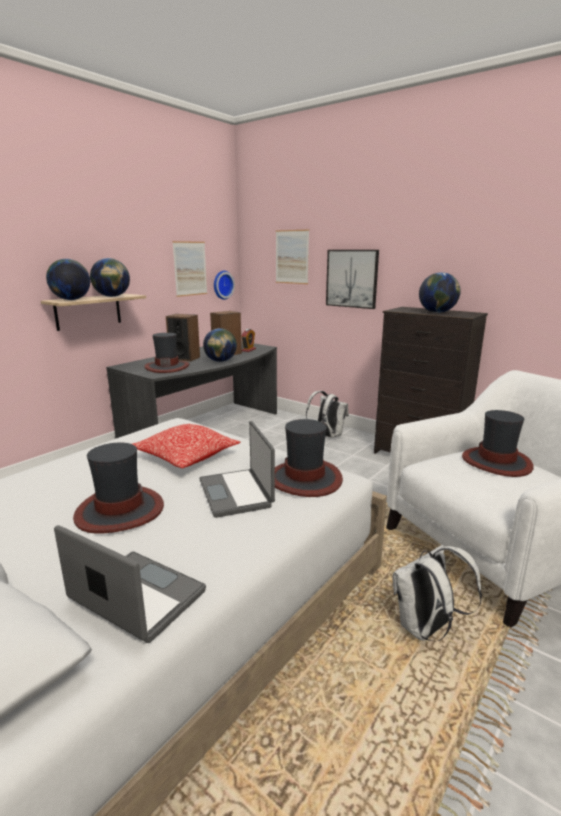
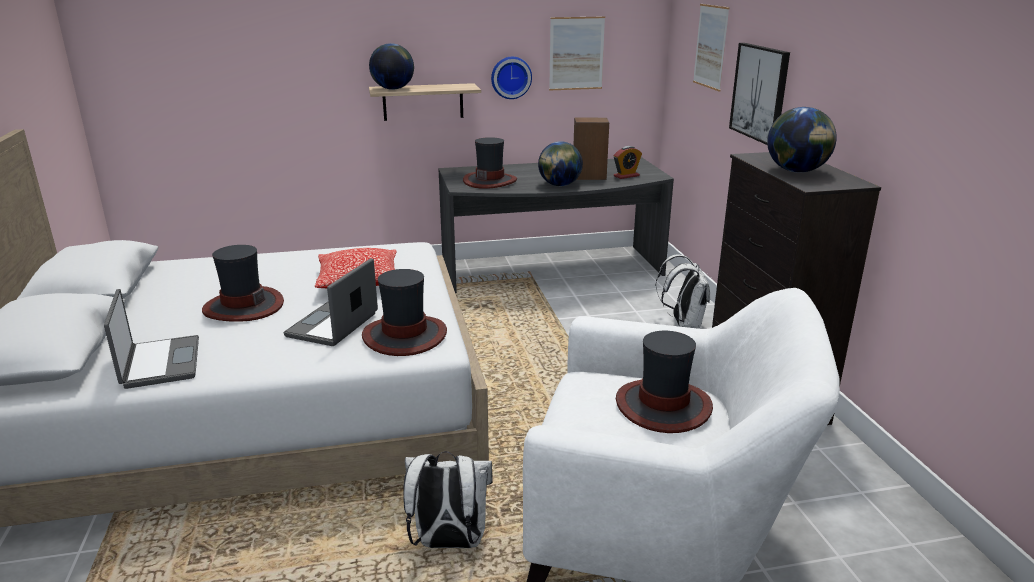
camera: 40 degrees right, 5 degrees up
globe [90,258,130,297] -> none
speaker [166,314,200,361] -> none
wall clock [214,271,235,300] -> wall clock moved to [491,57,532,99]

